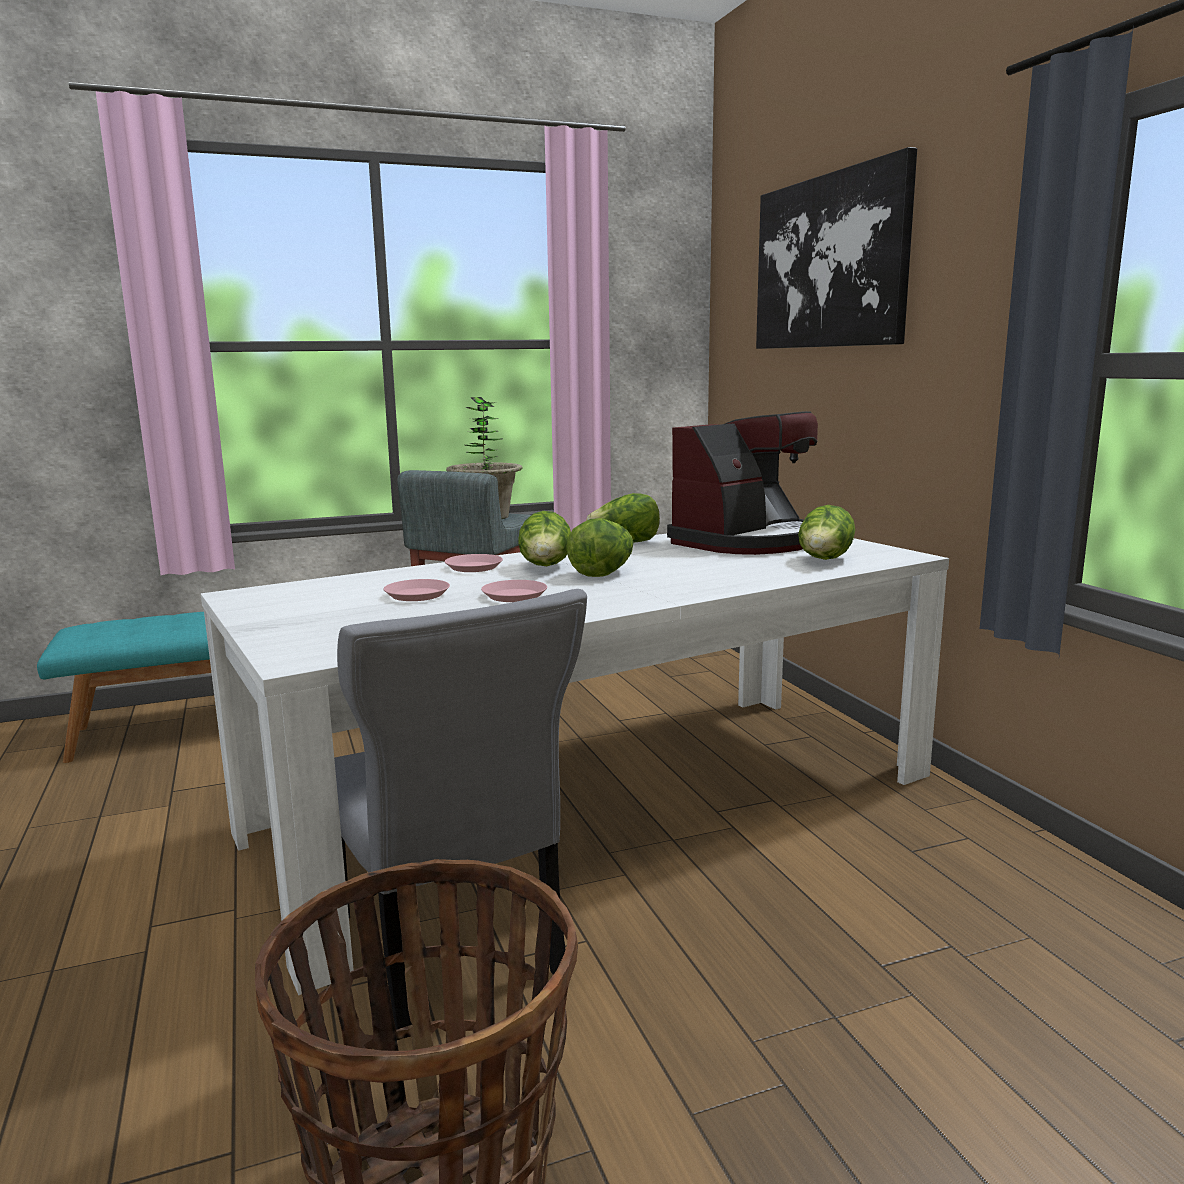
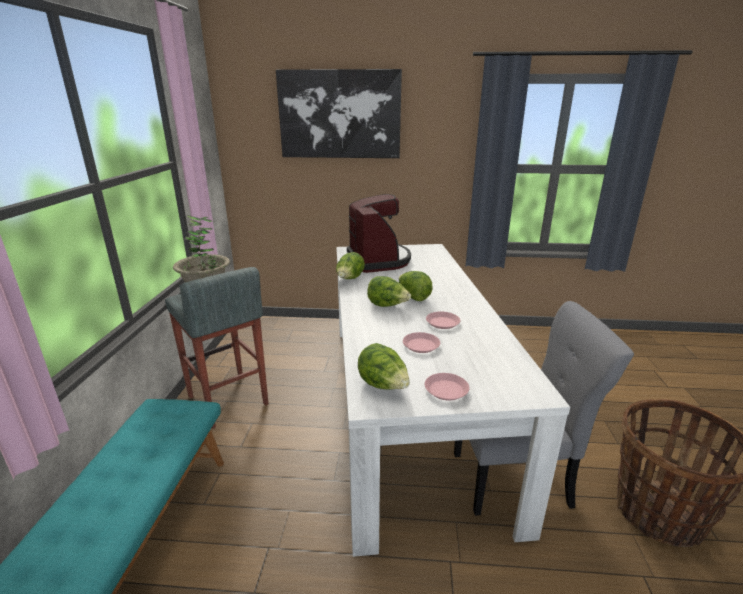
camera: 65 degrees left, 10 degrees up
pink plate [445,554,503,572] -> pink plate moved to [425,373,469,401]
lettuce [798,505,855,560] -> lettuce moved to [358,343,410,389]

